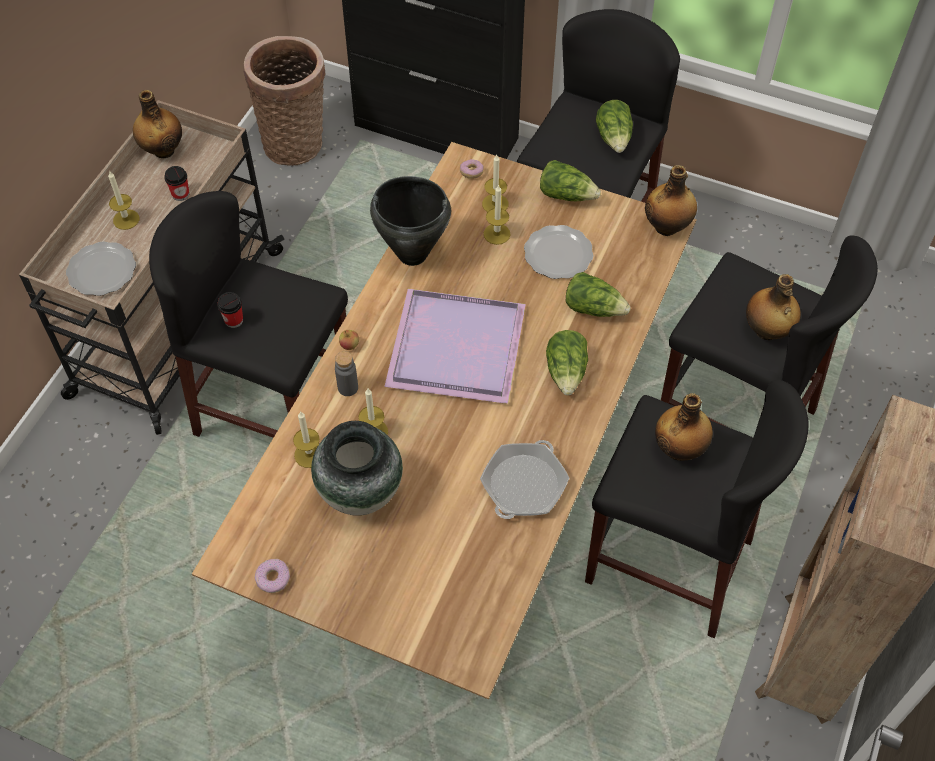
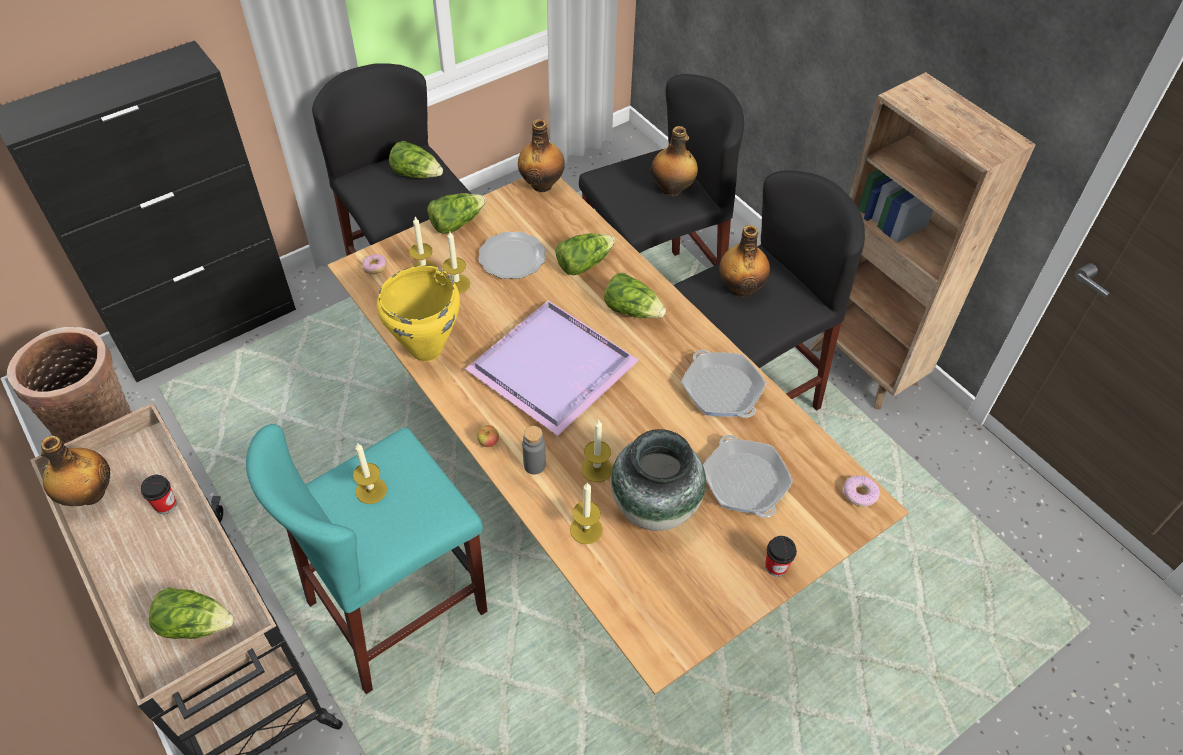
camera: 60 degrees left, 5 degrees down
plate [66,241,136,296] -> lettuce [149,587,234,639]
candle [108,172,139,230] -> candle moved to [353,442,387,504]
black stool [149,191,348,438] -> turquoise stool [246,424,487,694]
cup [217,292,243,328] -> cup moved to [765,536,797,577]
donut [255,559,290,593] -> donut moved to [844,476,880,507]
black cooking pot [370,176,451,266] -> yellow cooking pot [377,265,460,361]
none -> frying pan [703,435,793,518]

